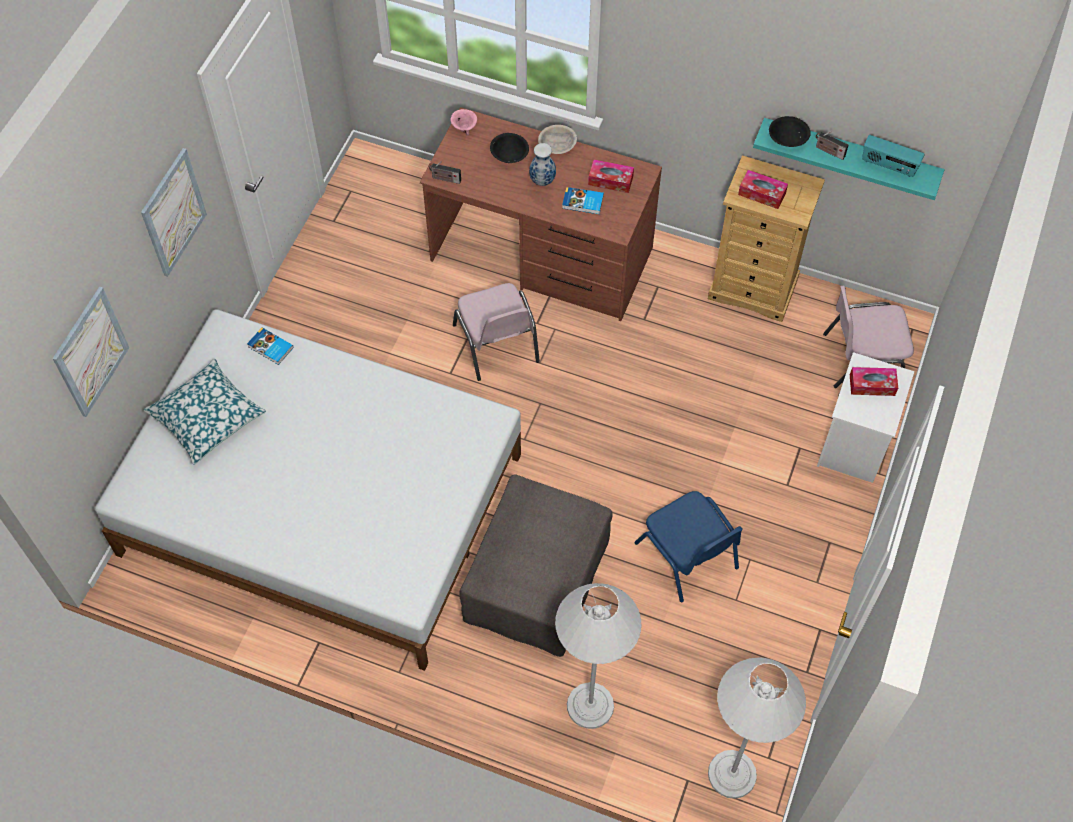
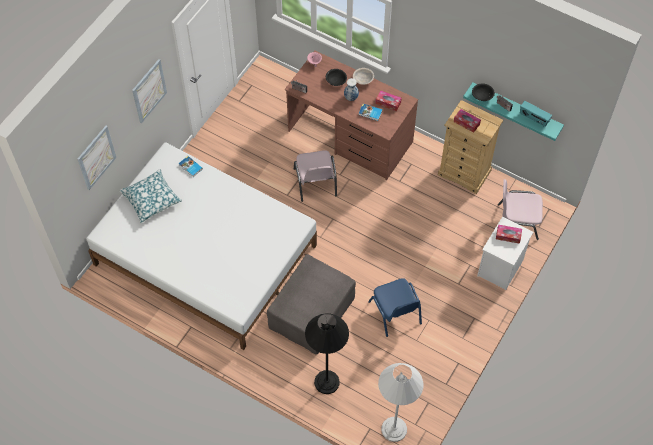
camera: 10 degrees right, 0 degrees up
white floor lamp [555,583,642,729] -> black floor lamp [305,313,349,394]

